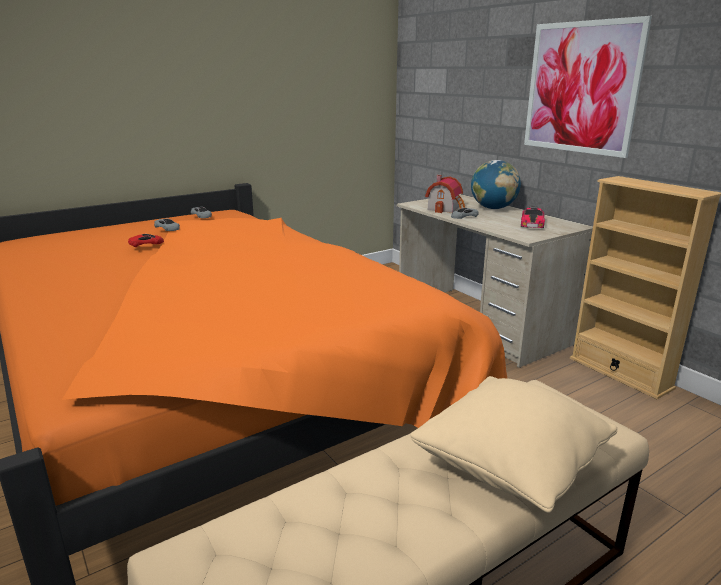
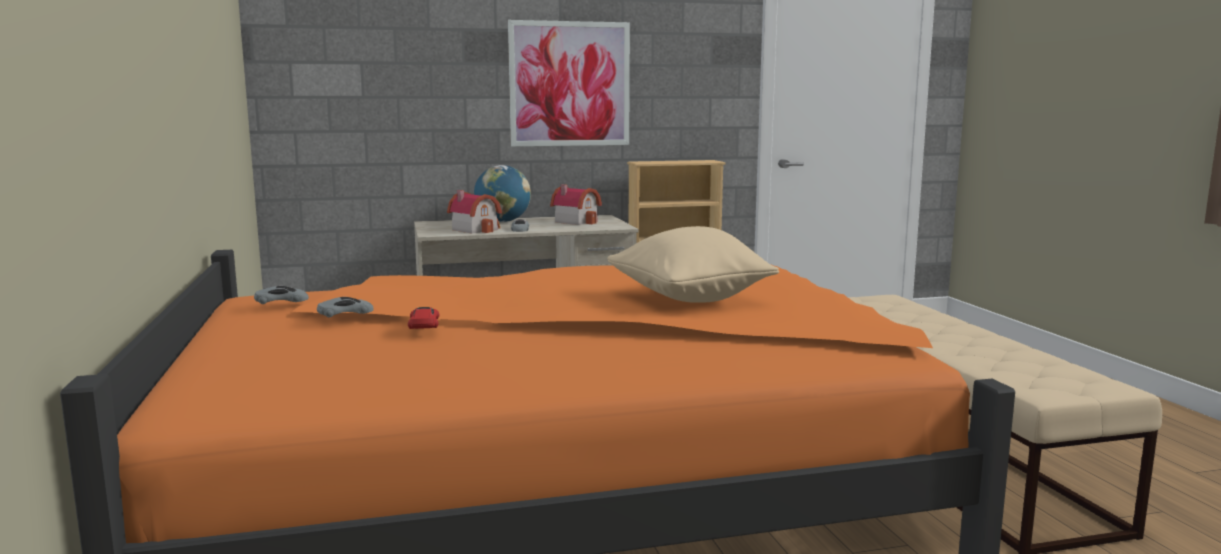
camera: 70 degrees left, 10 degrees down
beige pillow [410,376,617,513] -> beige pillow moved to [607,226,779,303]
toy car [521,206,545,228] -> toy house [550,184,602,225]

